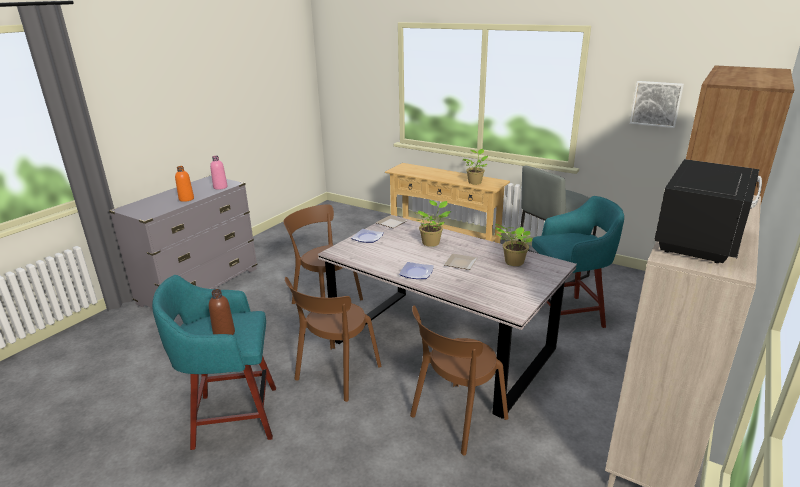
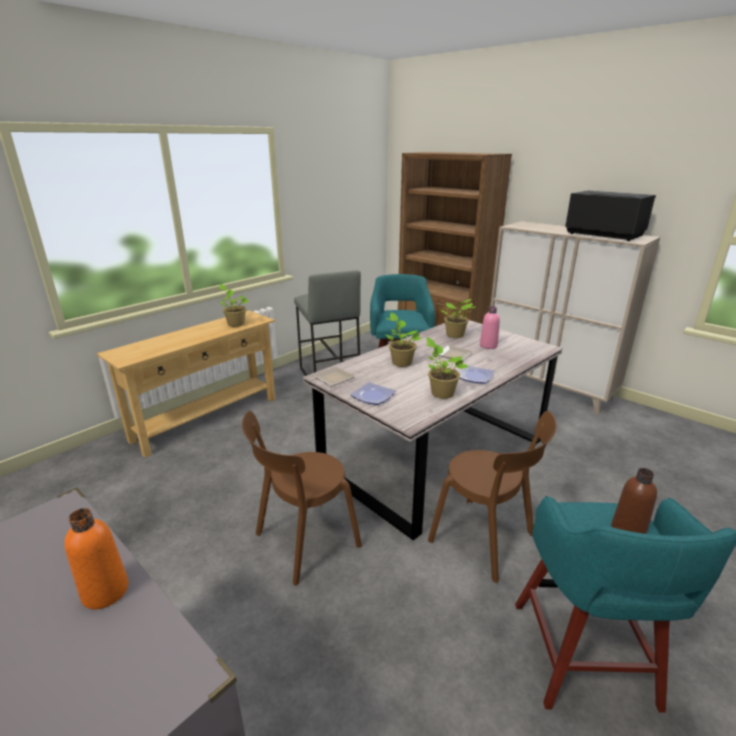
camera: 80 degrees left, 0 degrees up
pink bottle [210,156,228,190] -> pink bottle moved to [480,306,500,349]
brown chair [410,305,508,456] -> none
picture [630,81,684,128] -> none
none -> potted plant [426,337,468,399]

